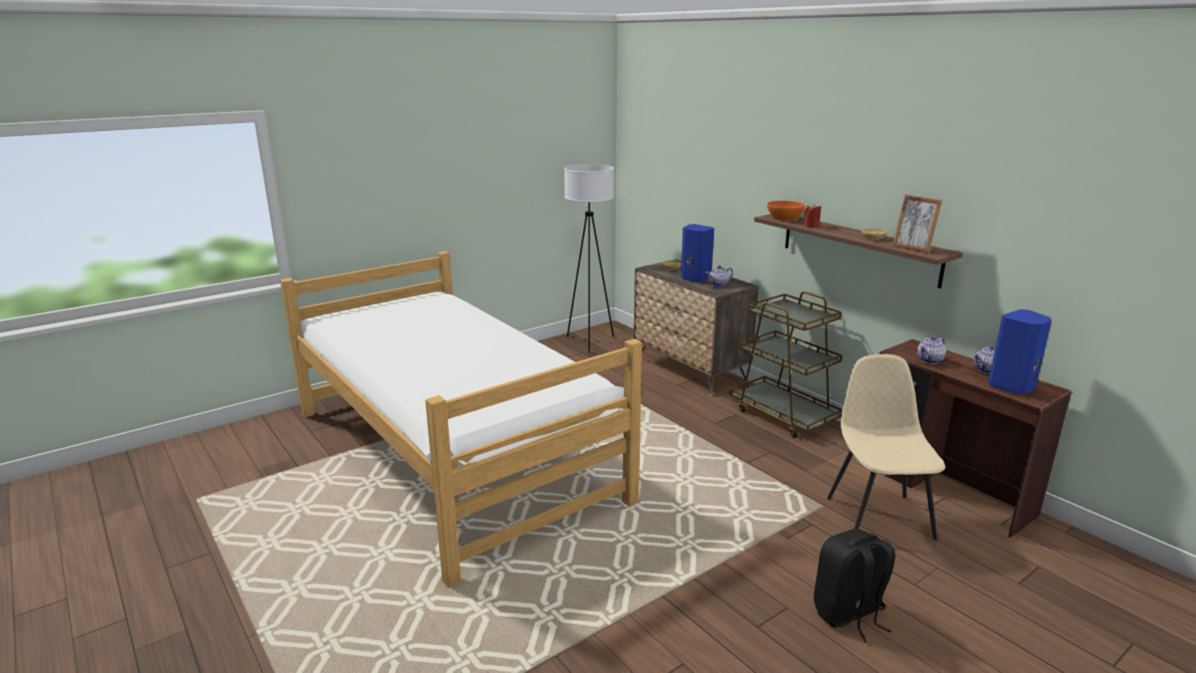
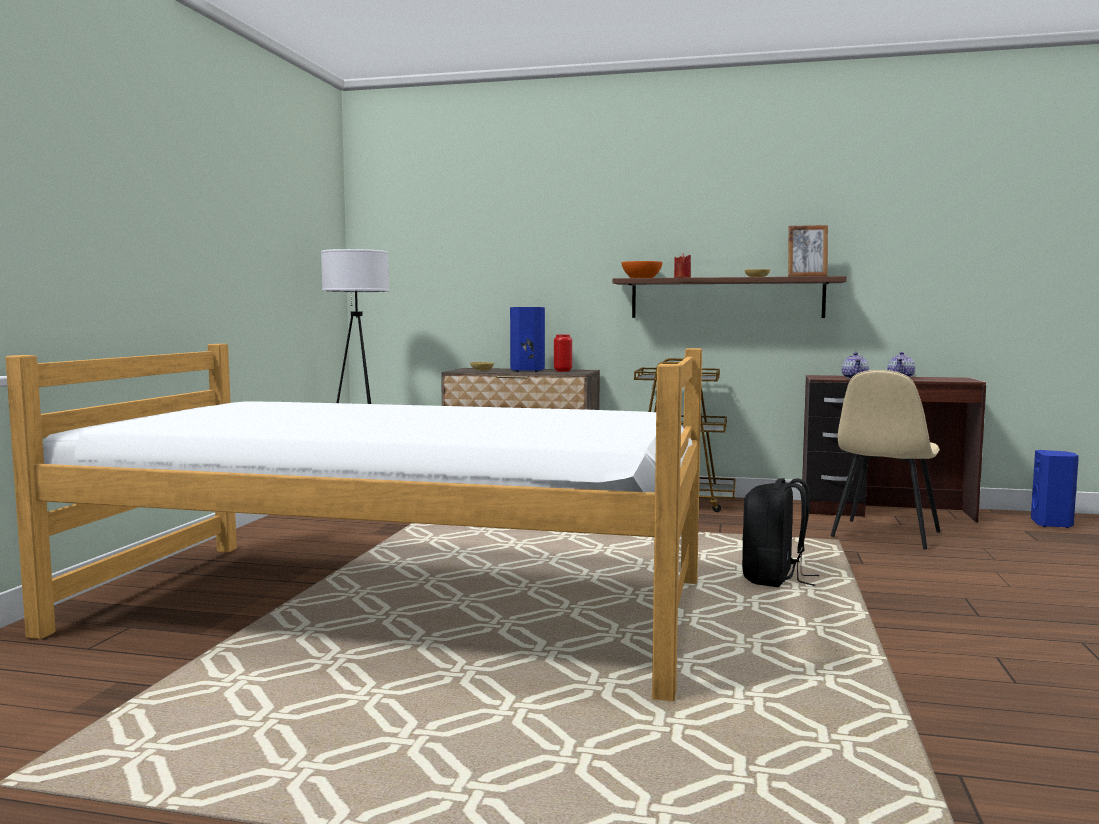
camera: 40 degrees left, 15 degrees down
teapot [705,265,733,287] -> red vase [554,334,572,372]
black backpack [814,529,895,643] -> black backpack moved to [742,478,819,587]
beige chair [827,354,945,540] -> beige chair turned 105 degrees counterclockwise [830,370,940,549]
blue speaker [988,309,1052,395] -> blue speaker moved to [1031,450,1079,528]

